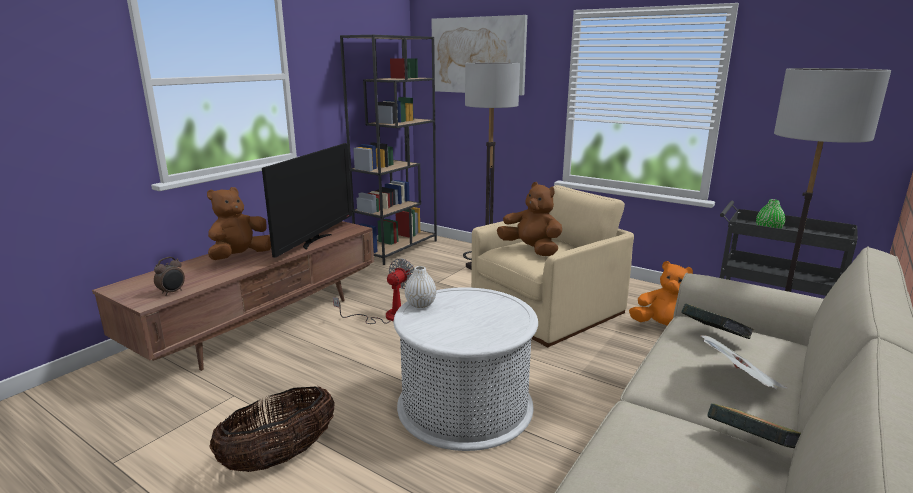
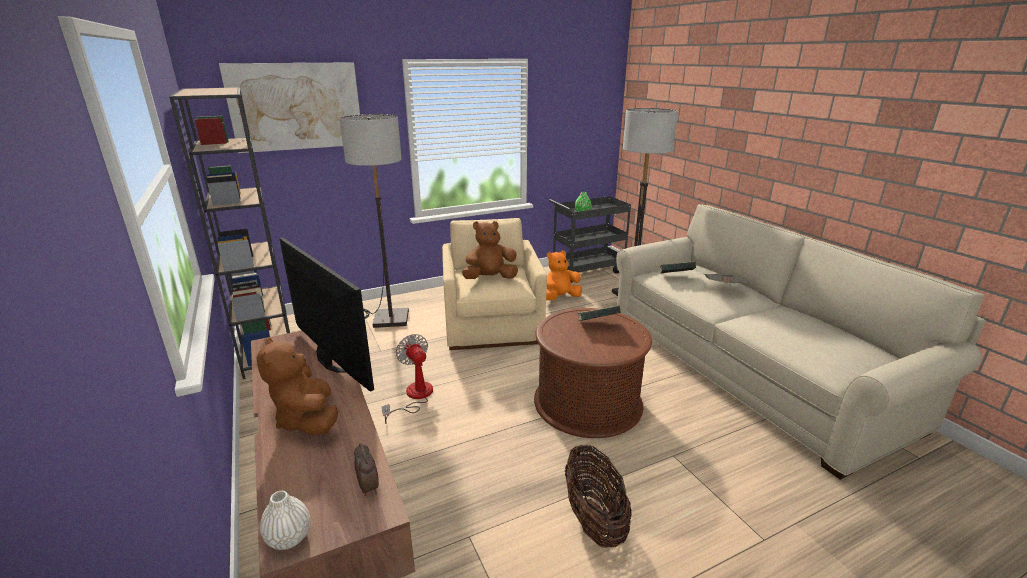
camera: 60 degrees left, 5 degrees up
white coffee table [393,287,538,451] -> brown coffee table [534,308,652,438]
white vase [405,266,436,308] -> white vase moved to [260,491,310,550]
book [707,403,801,448] -> book moved to [578,306,621,321]

